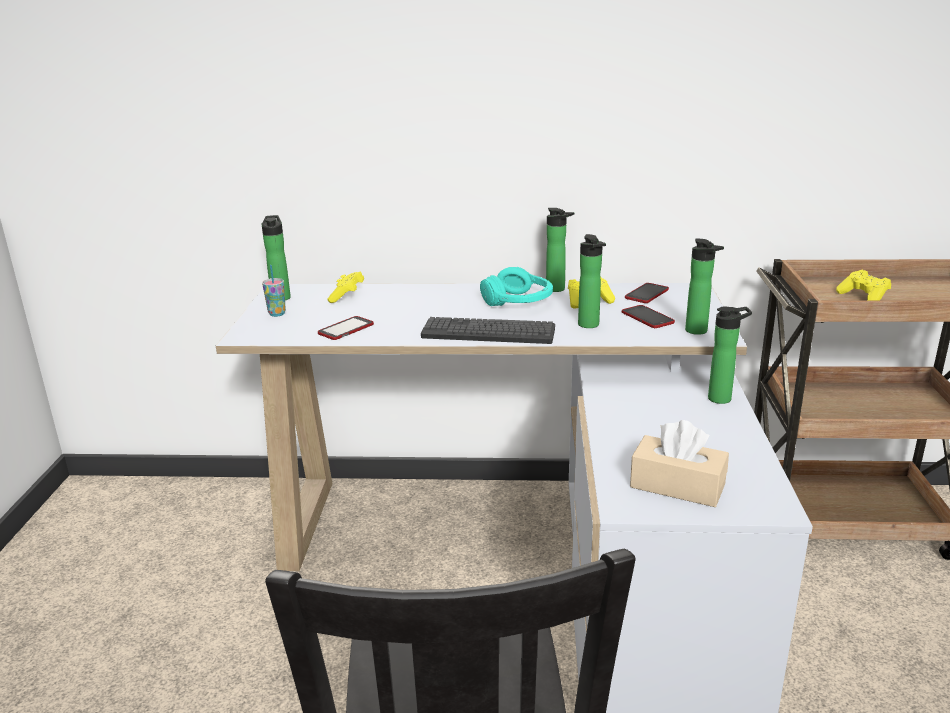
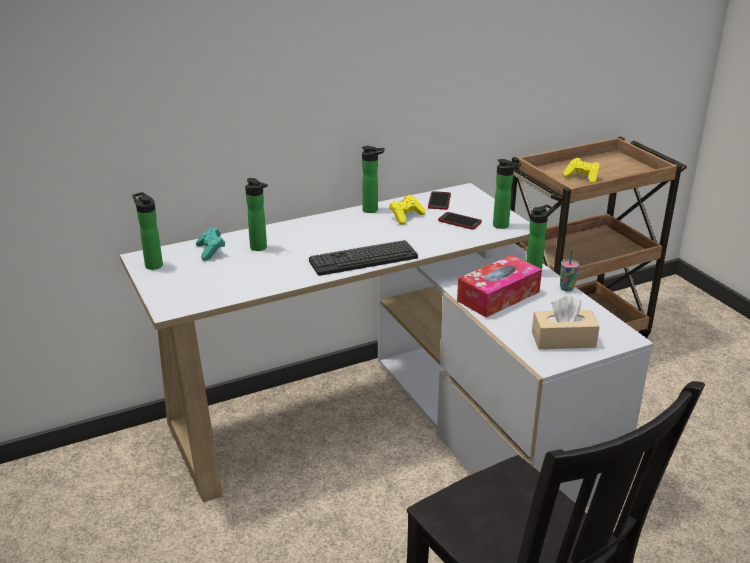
camera: 30 degrees left, 5 degrees up
cup [262,265,286,317] -> cup moved to [560,250,579,291]
phone [318,316,374,340] -> none
yellow game controller [328,272,364,303] -> turquoise game controller [196,227,225,261]
turquoise headphones [480,267,553,306] -> none
bottle [578,234,606,328] -> bottle moved to [245,178,268,251]
none -> tissue box [457,255,542,317]

